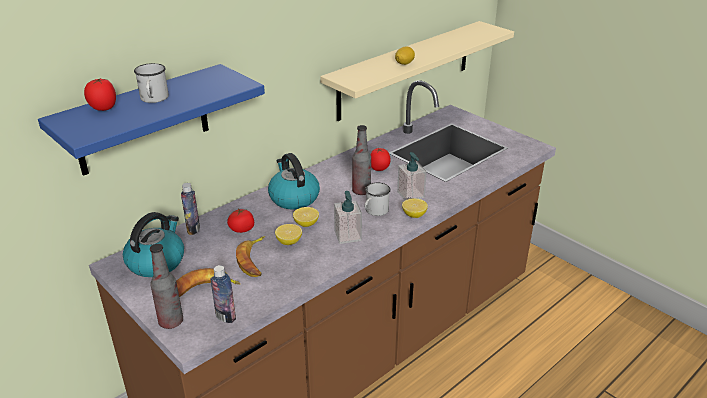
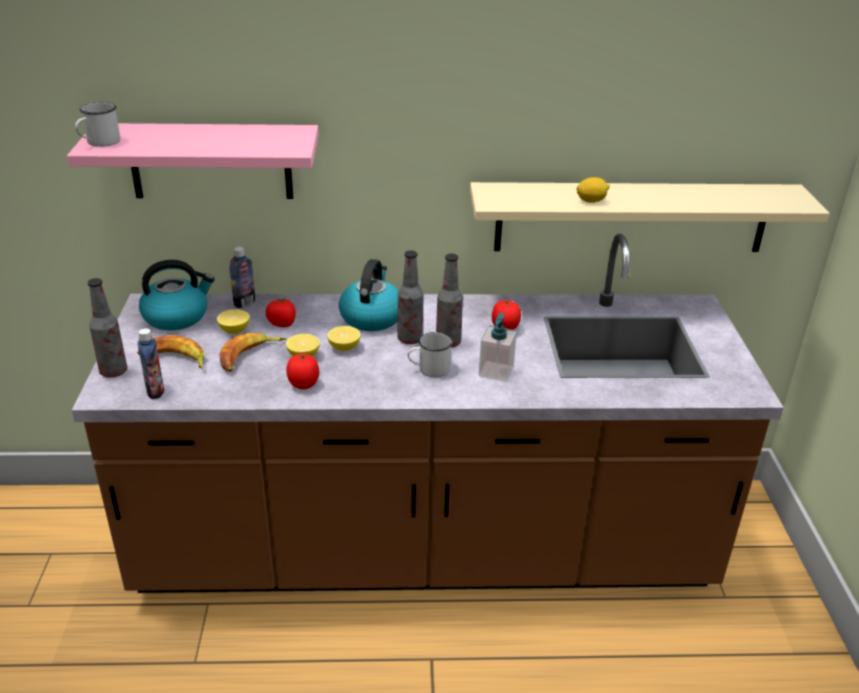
camera: 40 degrees right, 0 degrees up
blue shelf [38,64,265,176] -> pink shelf [67,123,319,199]
tomato [84,78,116,111] -> tomato moved to [286,354,319,389]
white mug [134,63,169,103] -> white mug moved to [75,102,121,147]
soap dispenser [334,191,362,244] -> none
lemon [402,198,428,218] -> lemon moved to [217,309,250,334]
none -> bottle [397,250,423,344]

